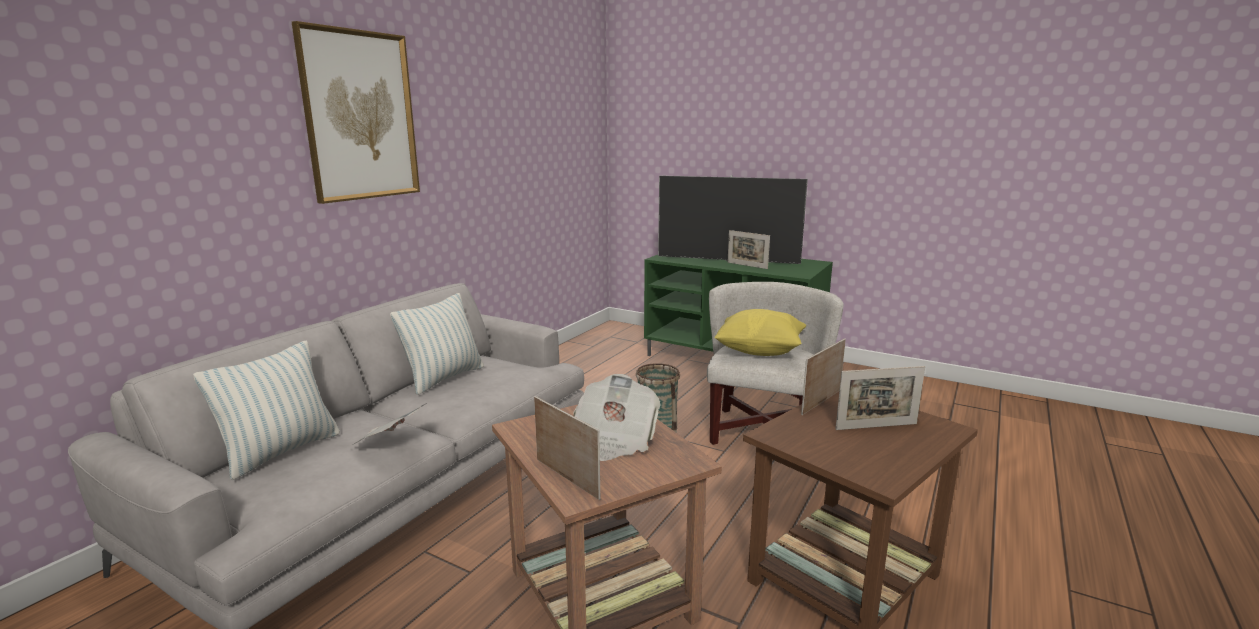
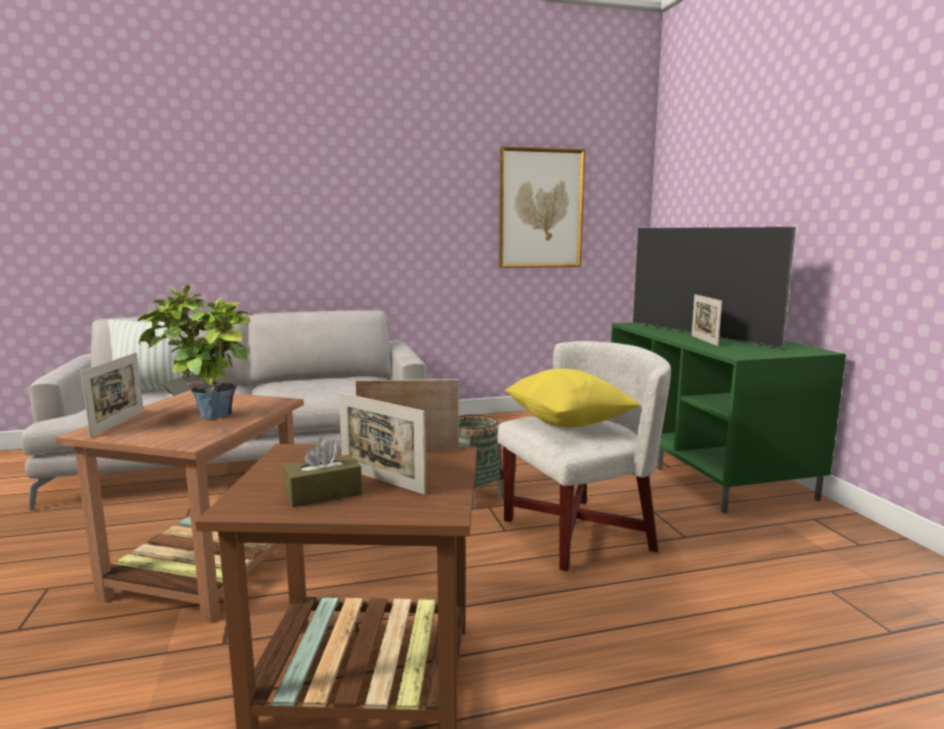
camera: 45 degrees right, 5 degrees down
picture [292,21,420,204] -> picture moved to [499,146,585,268]
pillow [390,293,484,395] -> none
newspaper [573,374,661,461] -> potted plant [138,284,254,419]
none -> brown tissue box [283,438,362,507]

